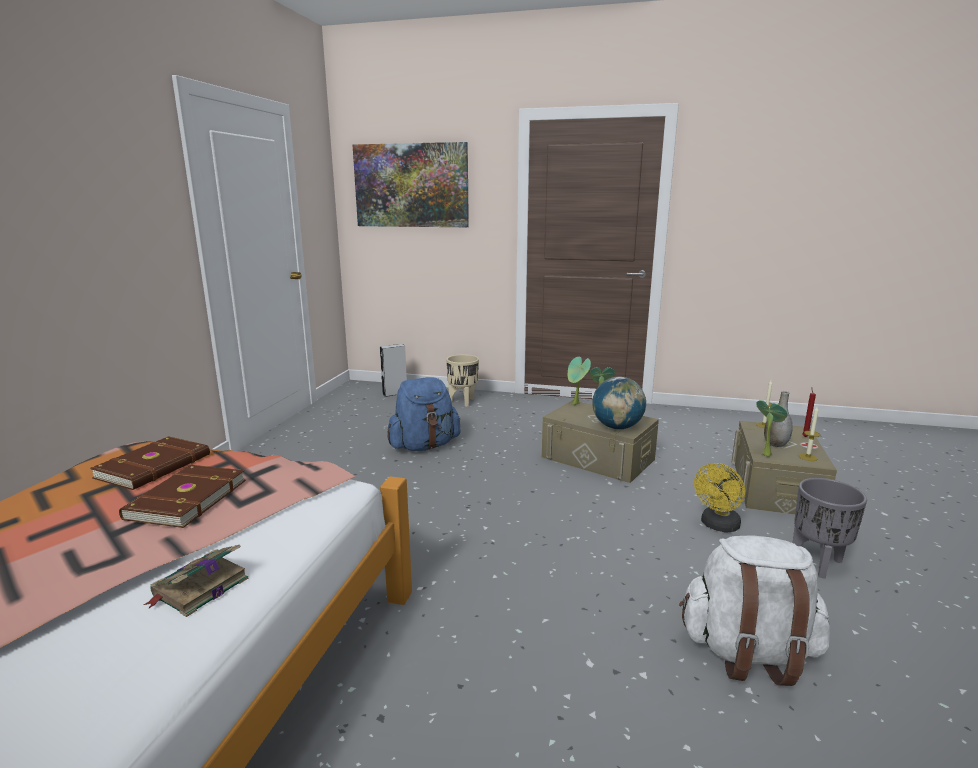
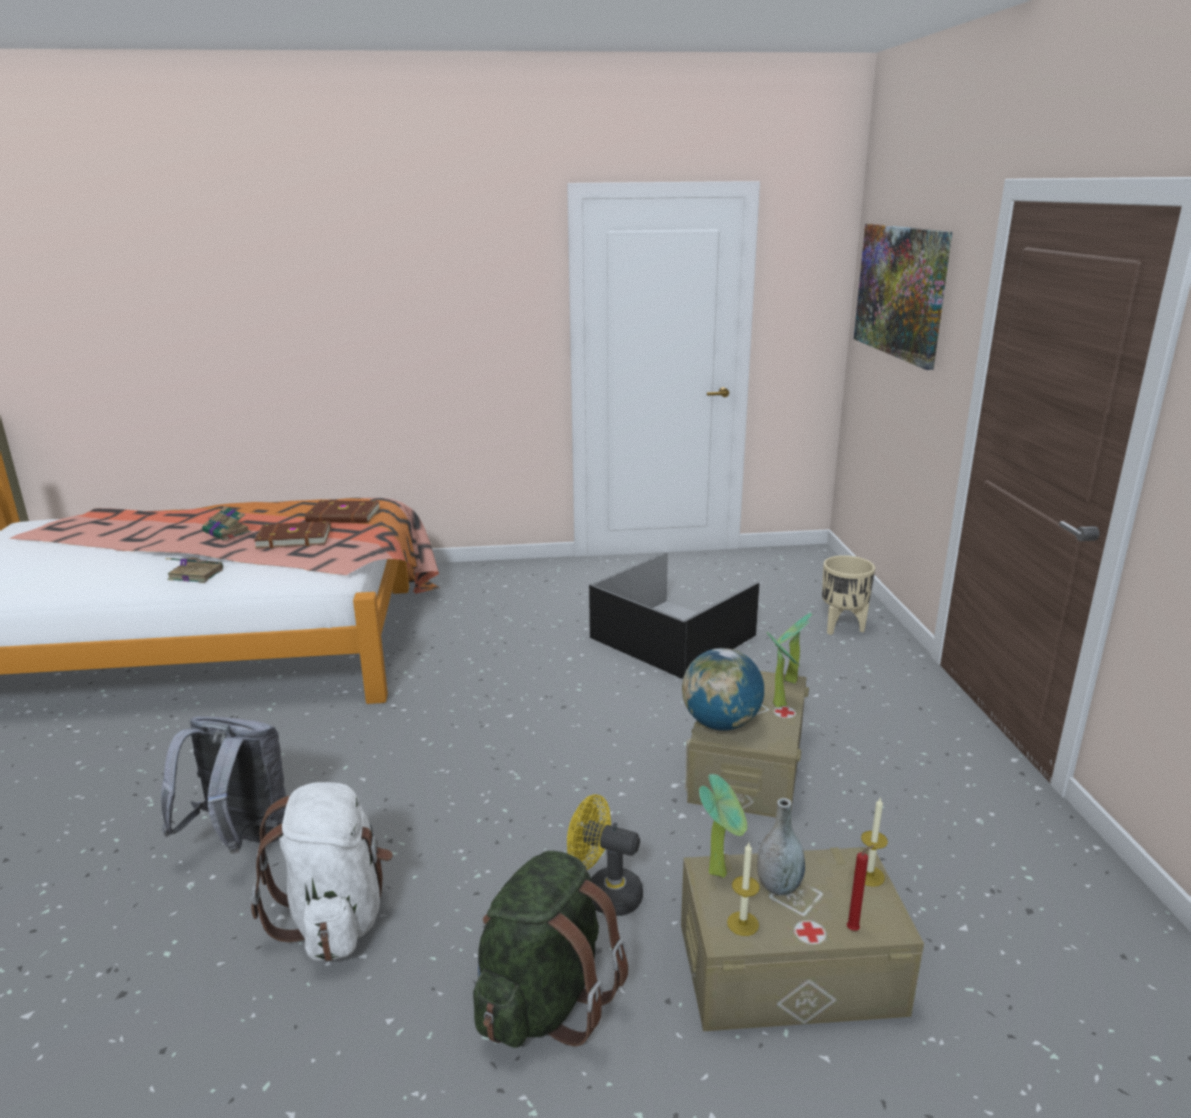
camera: 70 degrees right, 5 degrees up
grey speaker [380,344,407,397] -> none
blue backpack [387,377,461,451] -> black storage box [589,552,760,679]
grey planter [792,478,867,579] -> green backpack [473,851,628,1048]
none -> grey backpack [161,716,286,854]
none -> book [202,506,251,541]

